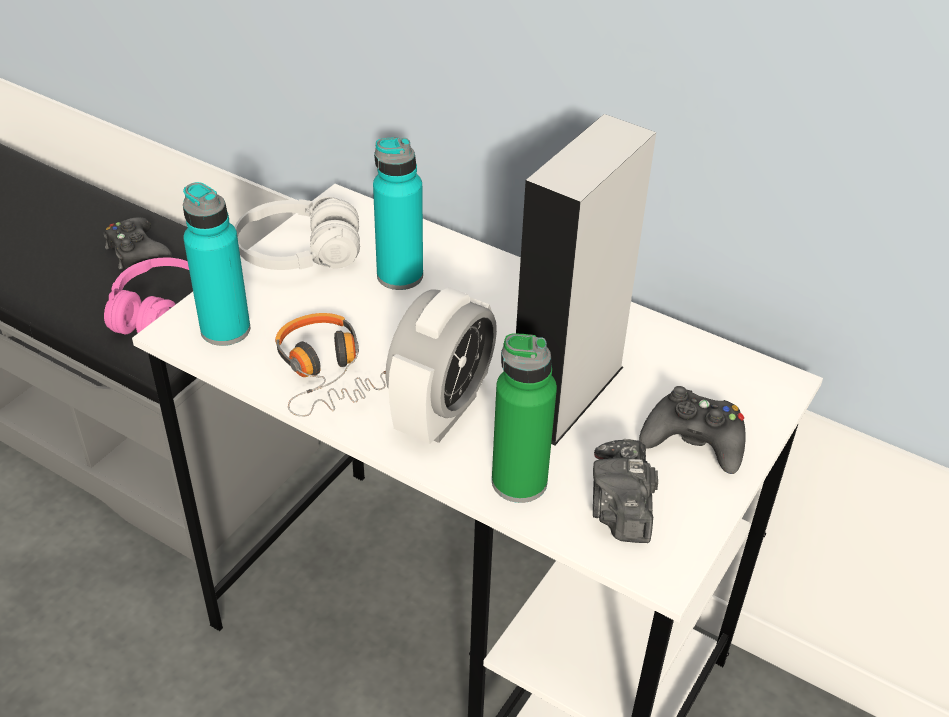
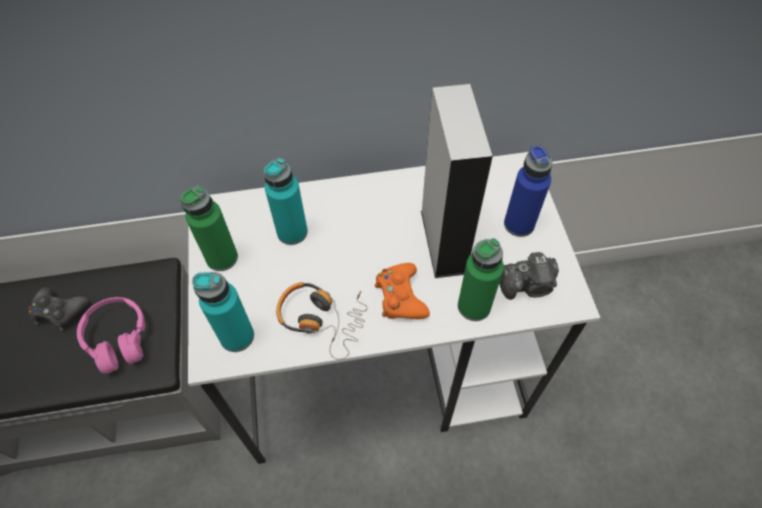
camera: 40 degrees left, 15 degrees up
white headphones [235,197,360,270] -> green bottle [180,186,238,271]
alarm clock [385,287,497,444] -> orange game controller [375,263,430,319]
camera [593,439,658,543] -> camera turned 60 degrees counterclockwise [499,252,559,300]
black game controller [639,386,746,474] -> blue bottle [504,145,552,237]

